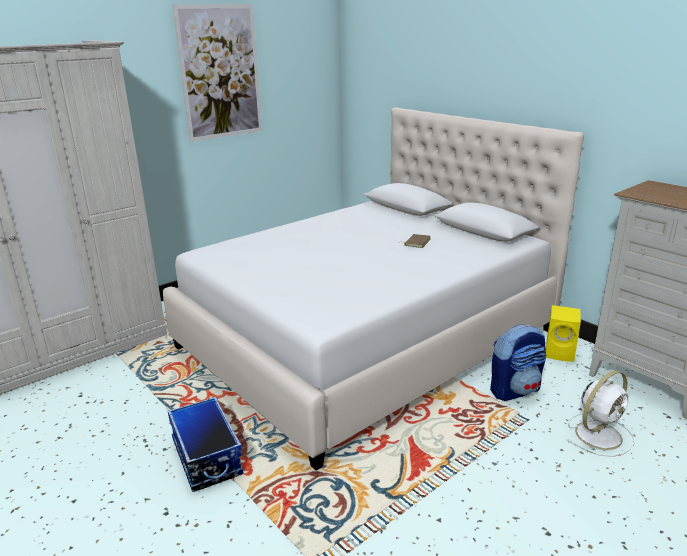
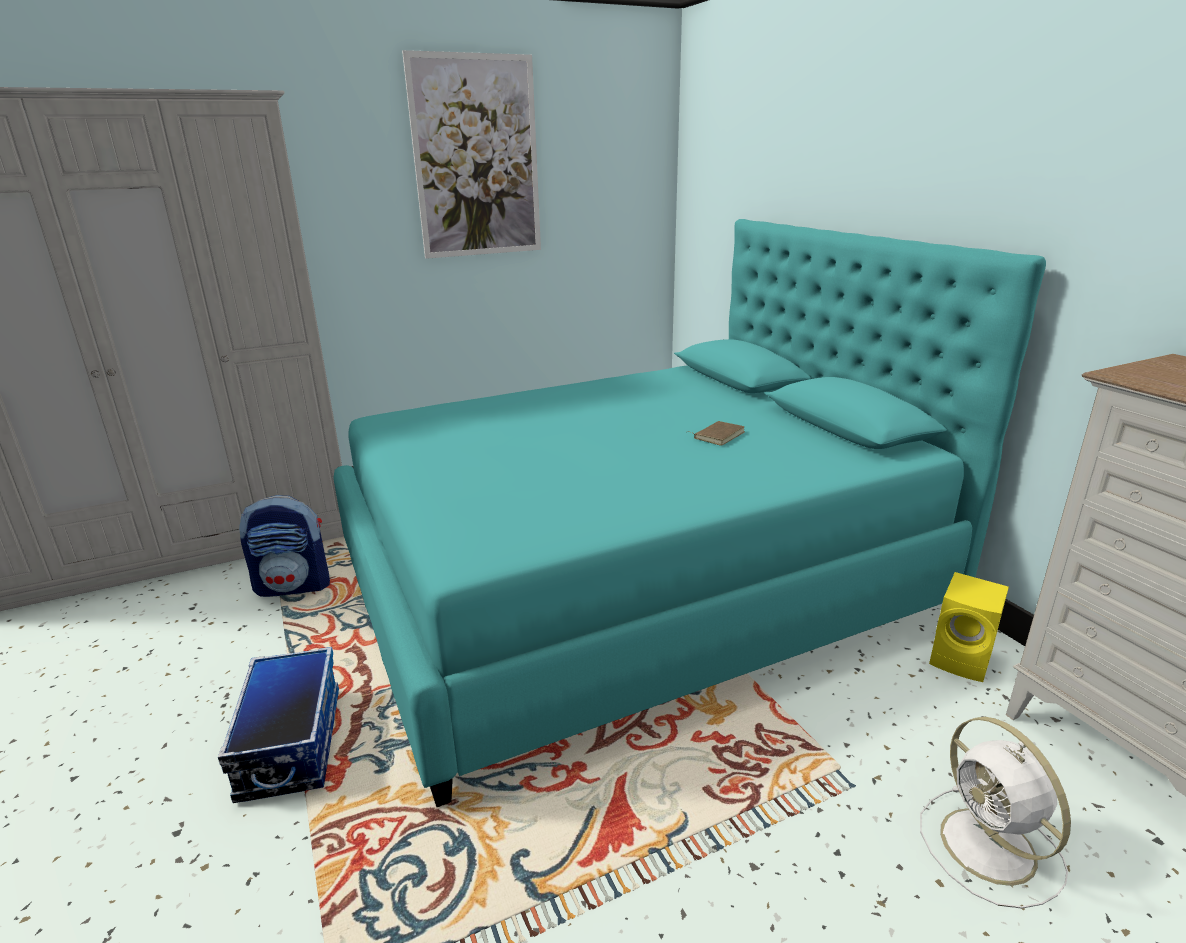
camera: 15 degrees right, 0 degrees up
white bed [163,107,584,471] -> turquoise bed [333,219,1046,807]
backpack [490,325,546,401] -> backpack moved to [239,495,330,597]
white fan [567,371,635,457] -> white fan turned 90 degrees clockwise [920,717,1071,909]

